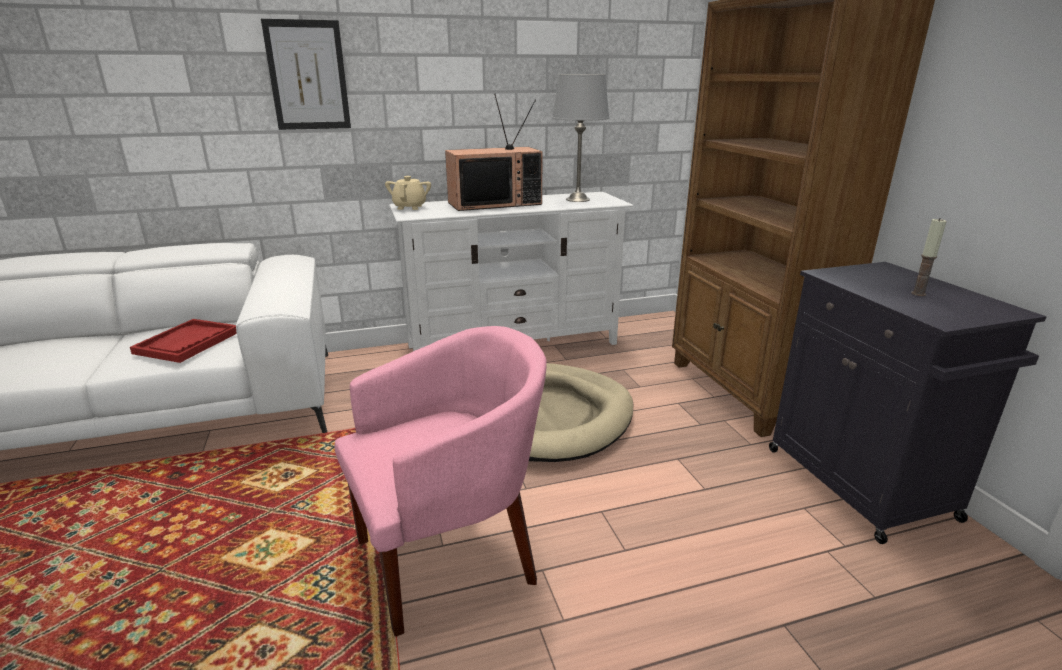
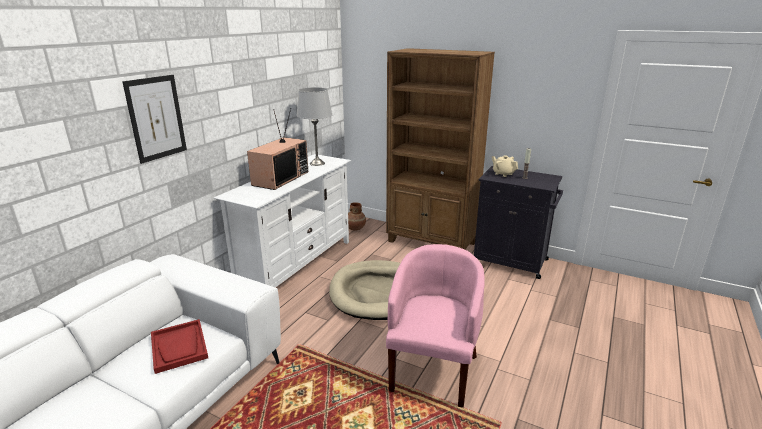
camera: 45 degrees left, 0 degrees up
beige teapot [385,176,431,210] -> beige teapot moved to [492,155,518,177]
none -> brown vase [348,202,366,231]

